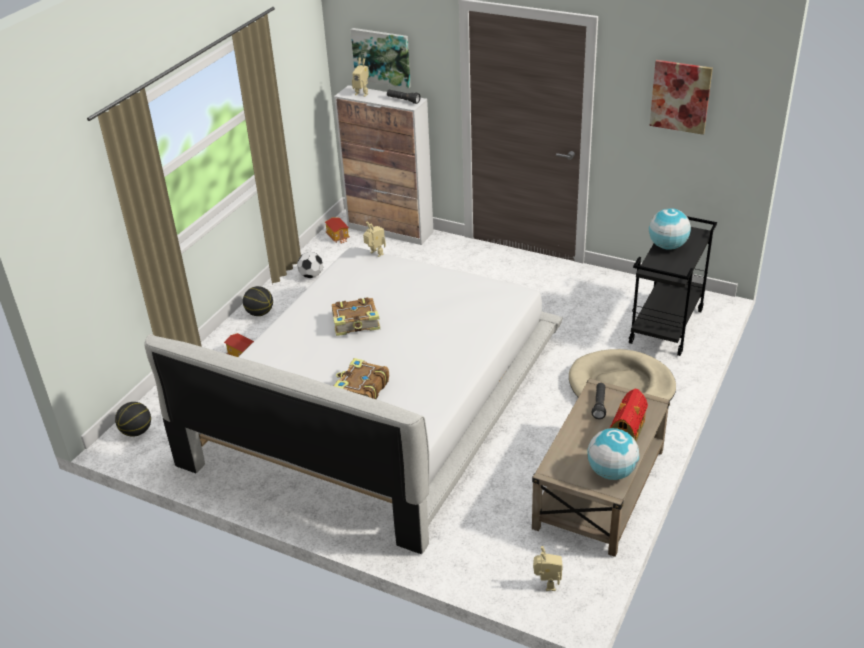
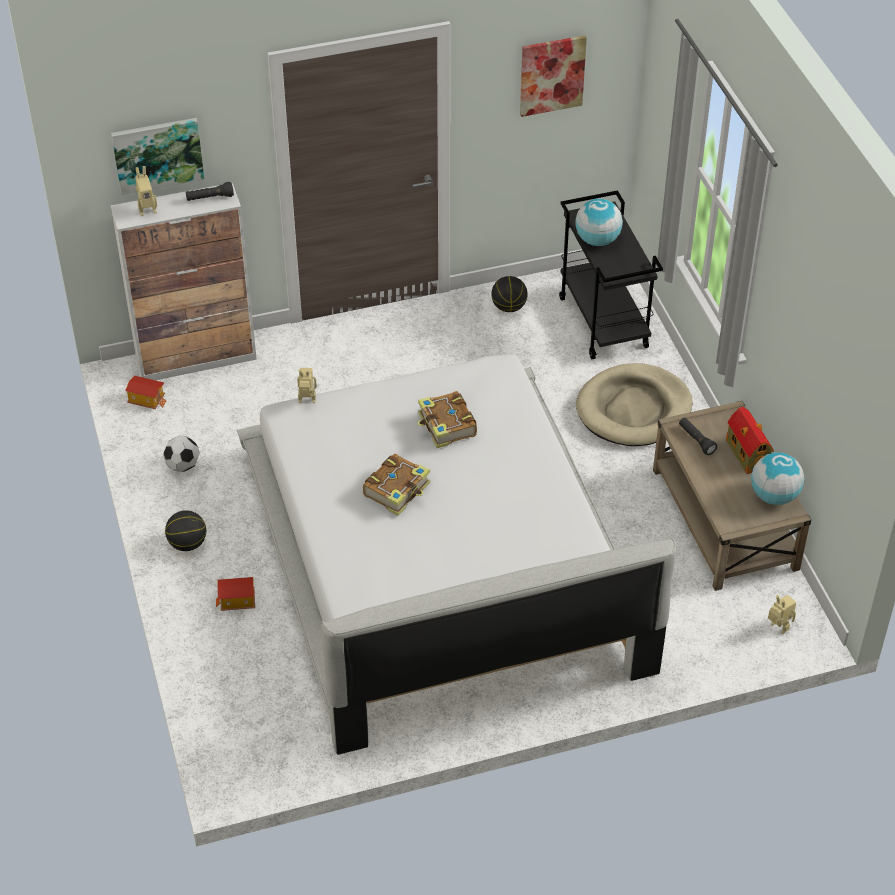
camera: 45 degrees left, 10 degrees up
basketball [115,402,151,437] -> basketball moved to [491,276,528,312]
book [334,358,389,399] -> book moved to [418,391,477,448]

